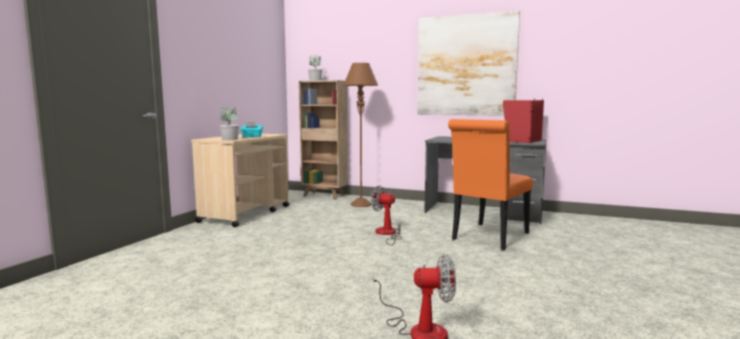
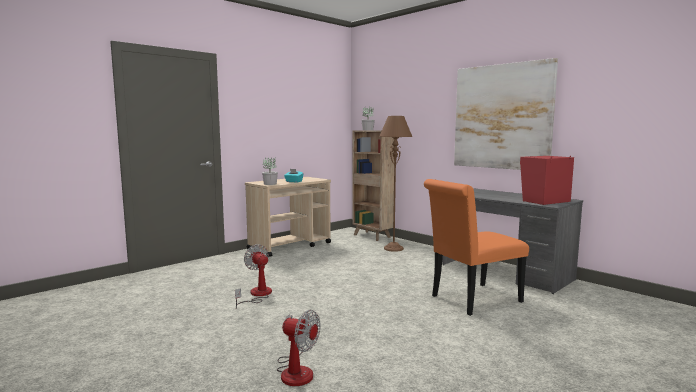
camera: 25 degrees right, 0 degrees up
fan [371,185,402,245] -> fan moved to [235,244,272,309]

